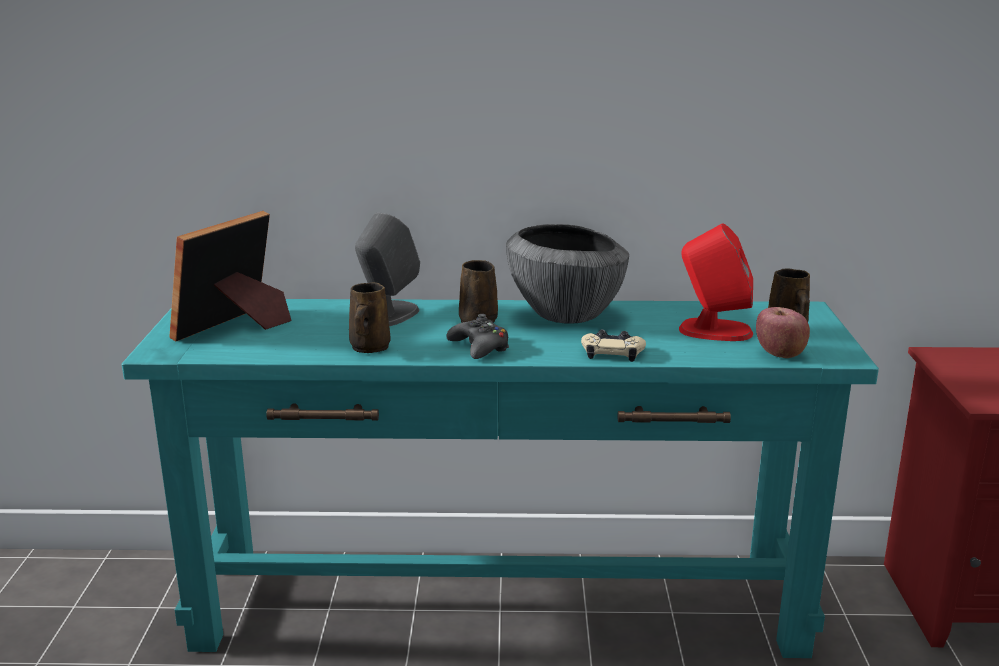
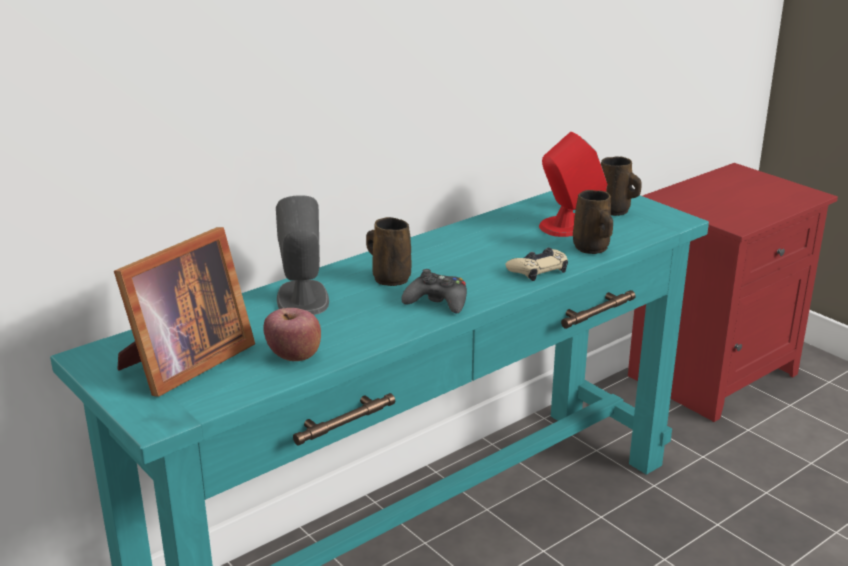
camera: 40 degrees left, 5 degrees up
picture frame [169,211,292,341] -> picture frame turned 135 degrees counterclockwise [114,227,255,397]
brown mug [349,282,391,353] -> brown mug moved to [573,190,613,254]
bowl [506,224,629,324] -> none
apple [756,307,810,358] -> apple moved to [263,308,321,361]

